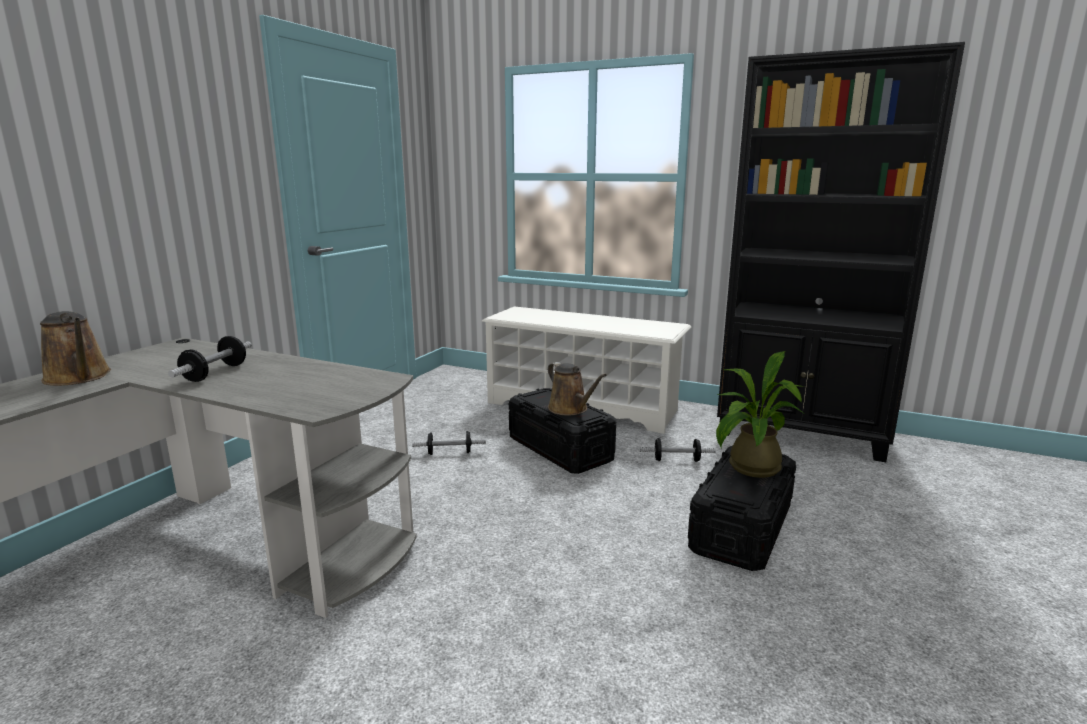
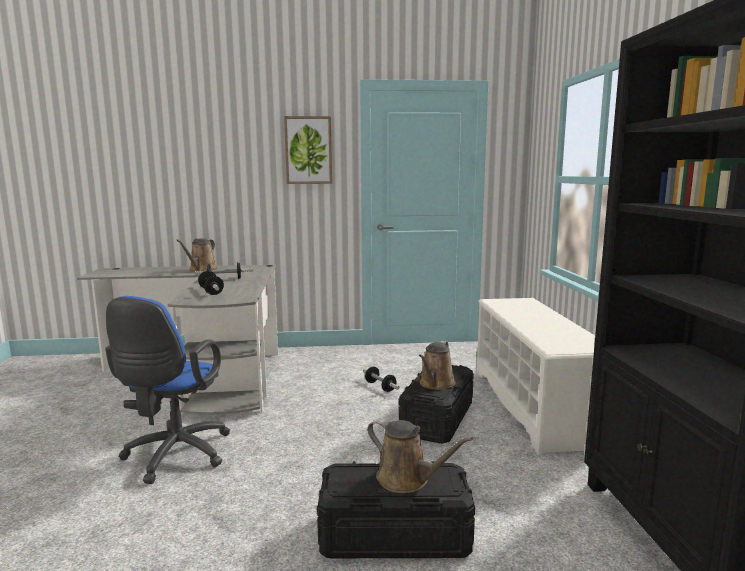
camera: 60 degrees right, 5 degrees down
dumbbell [640,438,716,462] -> dumbbell moved to [198,271,224,295]
potted plant [716,351,804,478] -> brown watering can [367,418,473,493]
none -> blue office chair [105,296,230,484]
none -> picture [284,116,332,184]

